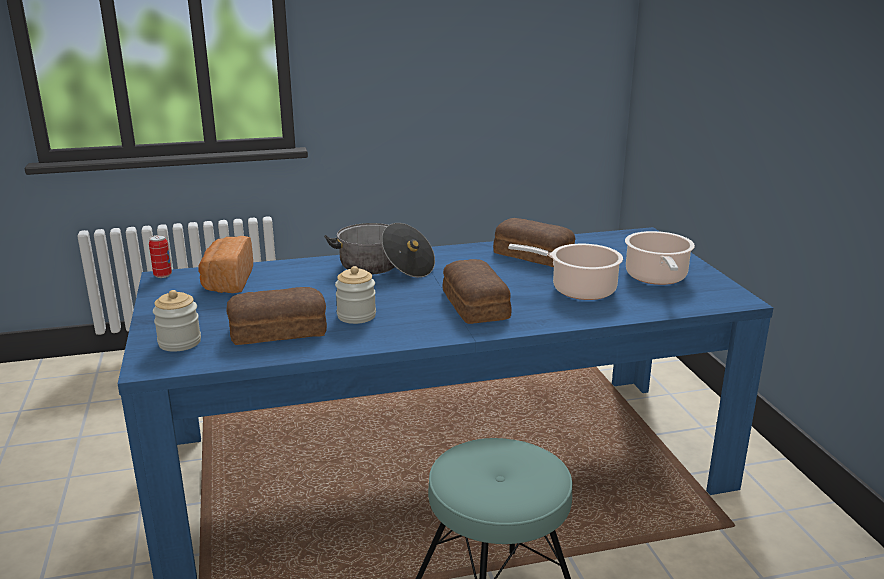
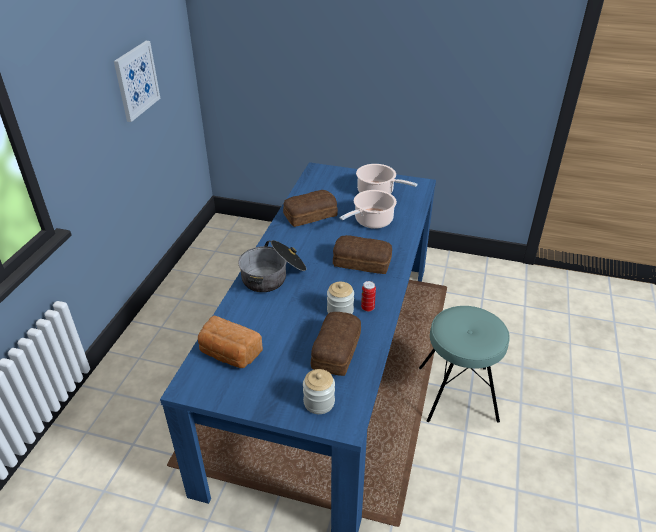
camera: 60 degrees left, 15 degrees up
can [149,235,172,278] -> can moved to [361,281,376,312]
none -> picture [114,41,160,122]

